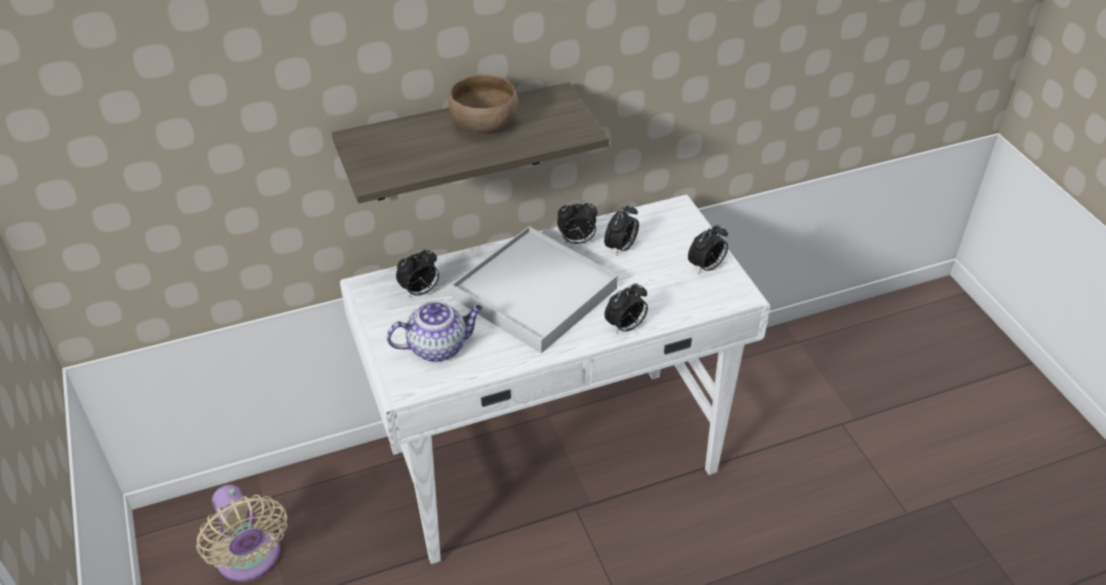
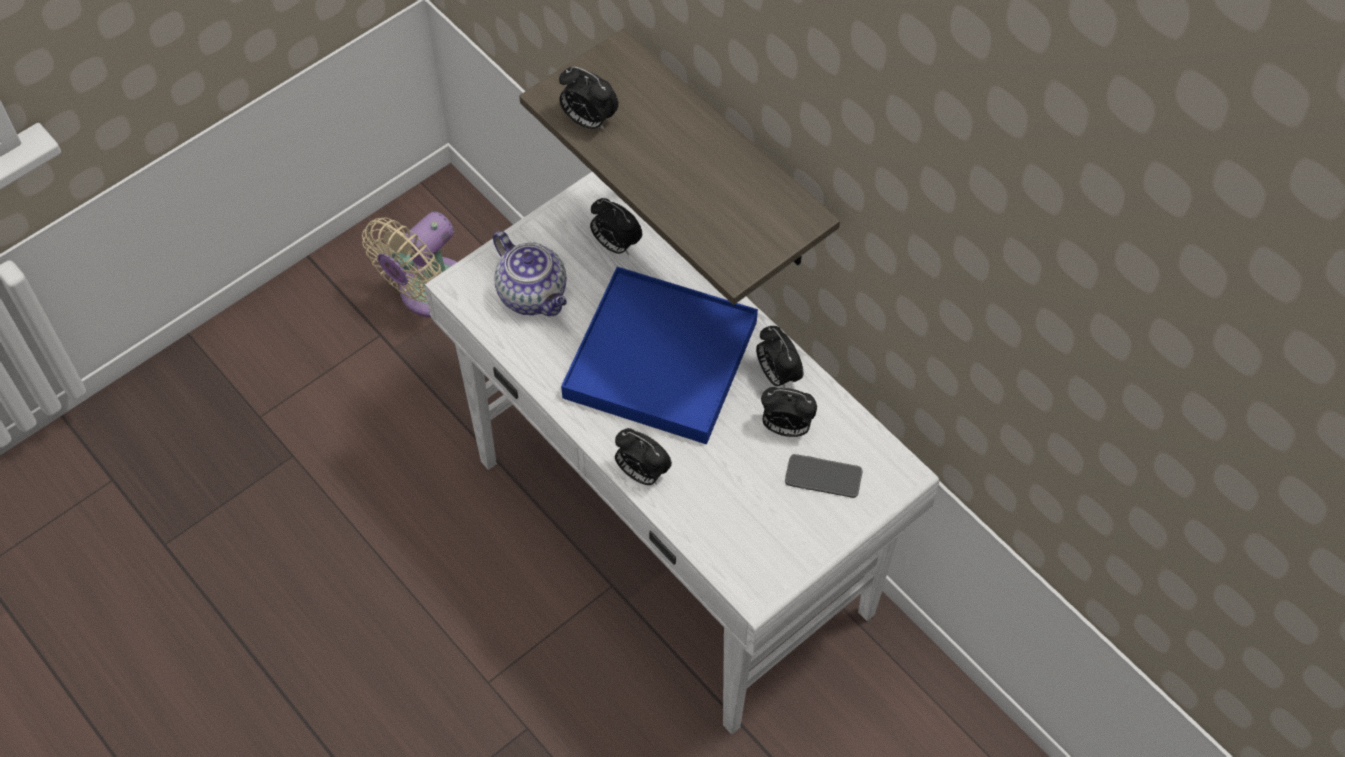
camera: 70 degrees right, 15 degrees up
brown bowl [449,74,518,133] -> none
white tray [451,226,618,353] -> blue tray [561,267,758,444]
alarm clock [688,224,728,274] -> alarm clock moved to [559,66,619,131]
none -> phone [785,454,862,498]

